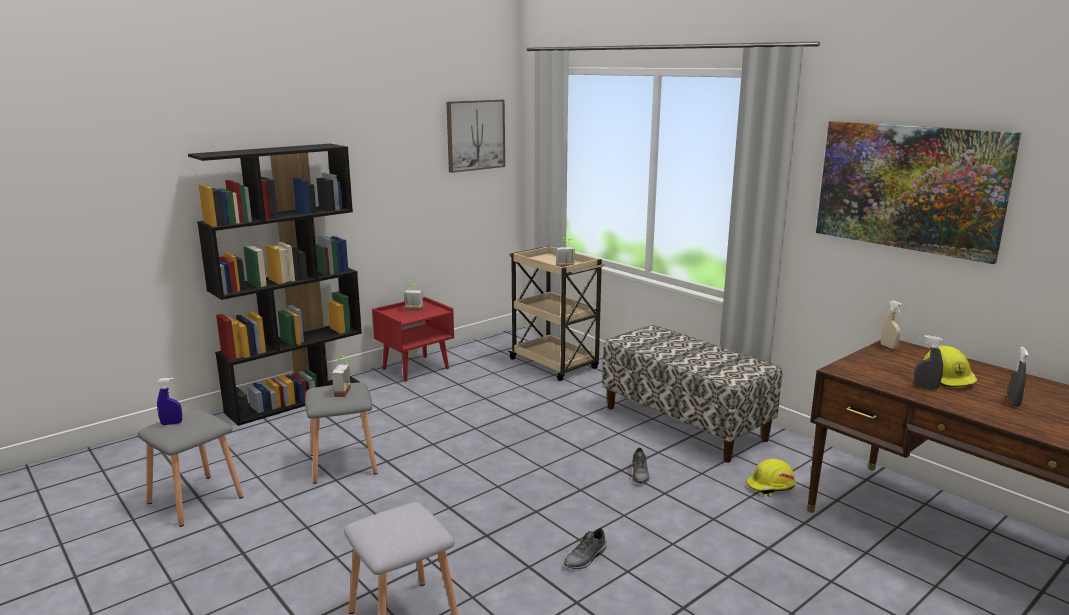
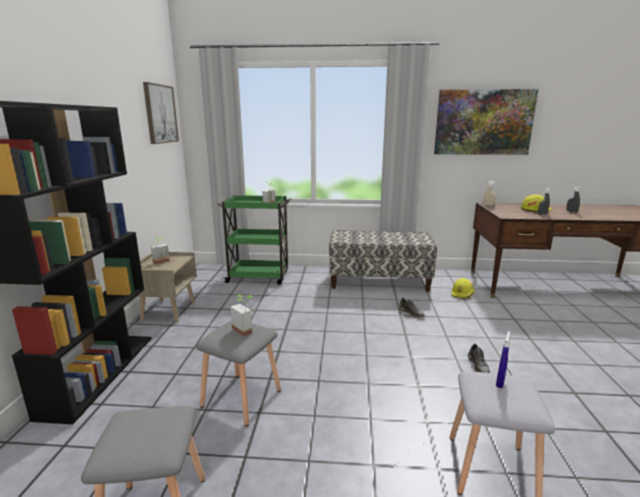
camera: 45 degrees left, 0 degrees up
blue spray bottle [157,378,182,425] -> blue spray bottle moved to [496,331,510,388]
red nightstand [372,297,454,382] -> beige nightstand [137,252,197,323]
beige cart [508,246,605,381] -> green cart [217,195,291,285]

